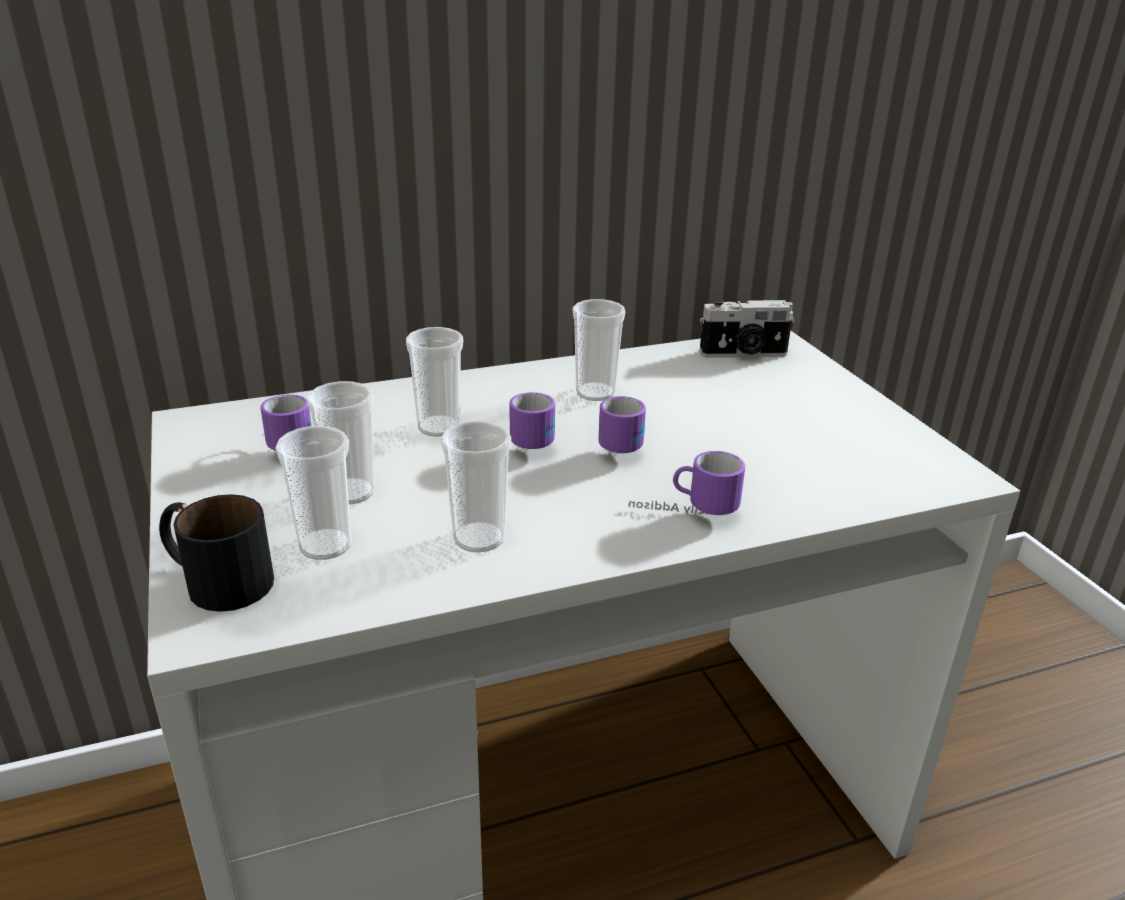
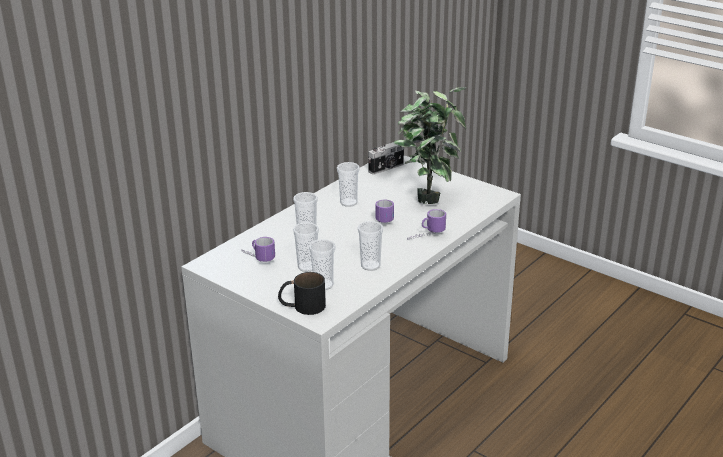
camera: 30 degrees left, 0 degrees up
mug [509,392,555,449] -> none
none -> potted plant [394,87,467,204]

